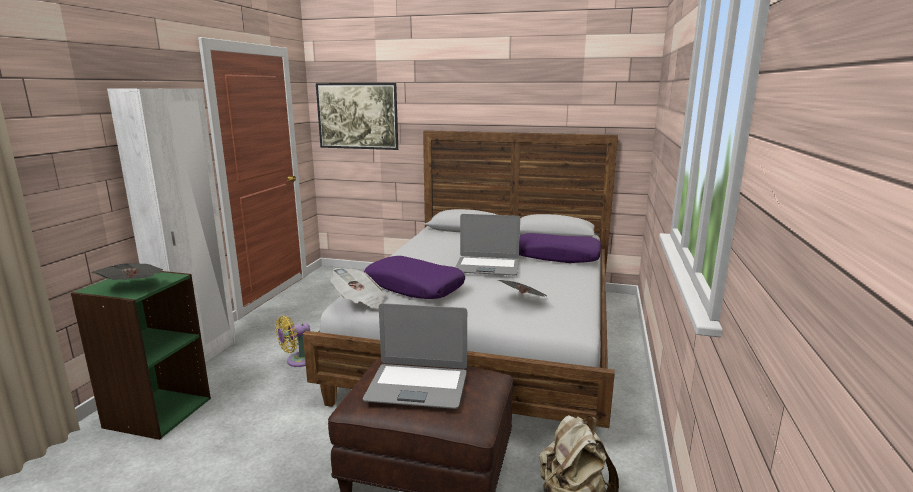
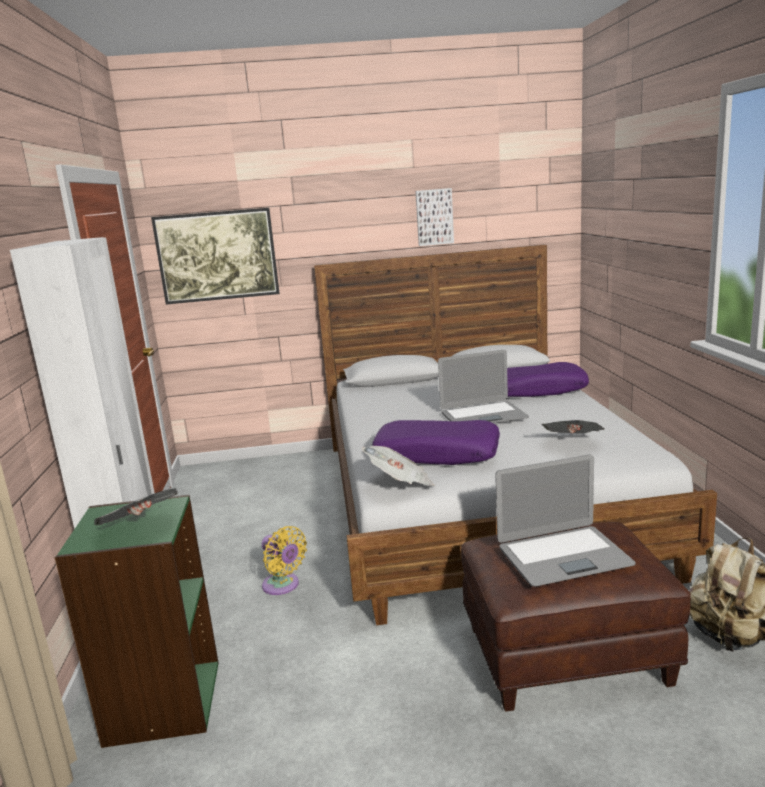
camera: 20 degrees left, 0 degrees up
yellow fan [275,316,310,367] -> yellow fan turned 75 degrees counterclockwise [262,526,307,595]
none -> picture [416,188,454,246]

